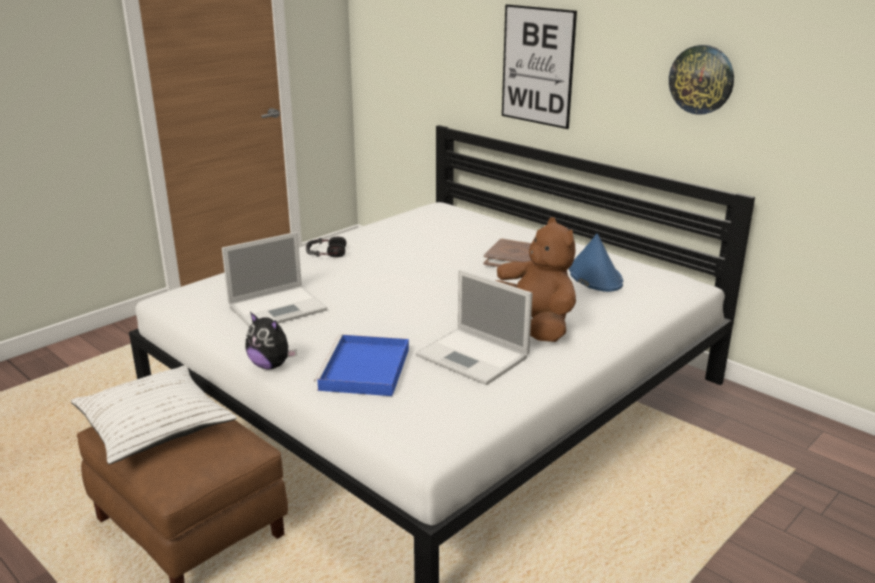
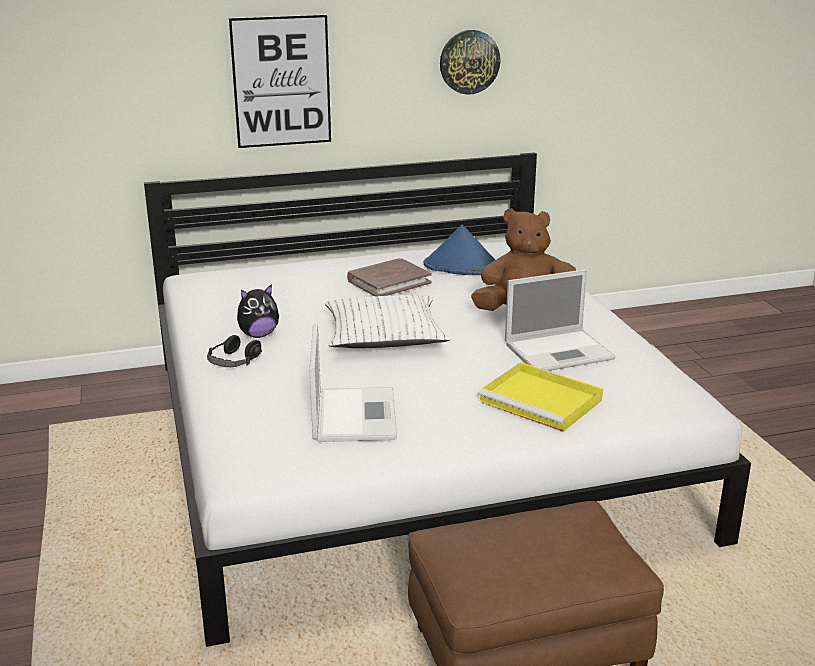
camera: 60 degrees left, 0 degrees up
white pillow [70,365,237,464] -> white pillow moved to [325,295,450,348]
plush toy [245,312,297,369] -> plush toy moved to [237,284,279,338]
blue tray [314,334,409,396] -> yellow tray [478,362,603,432]

